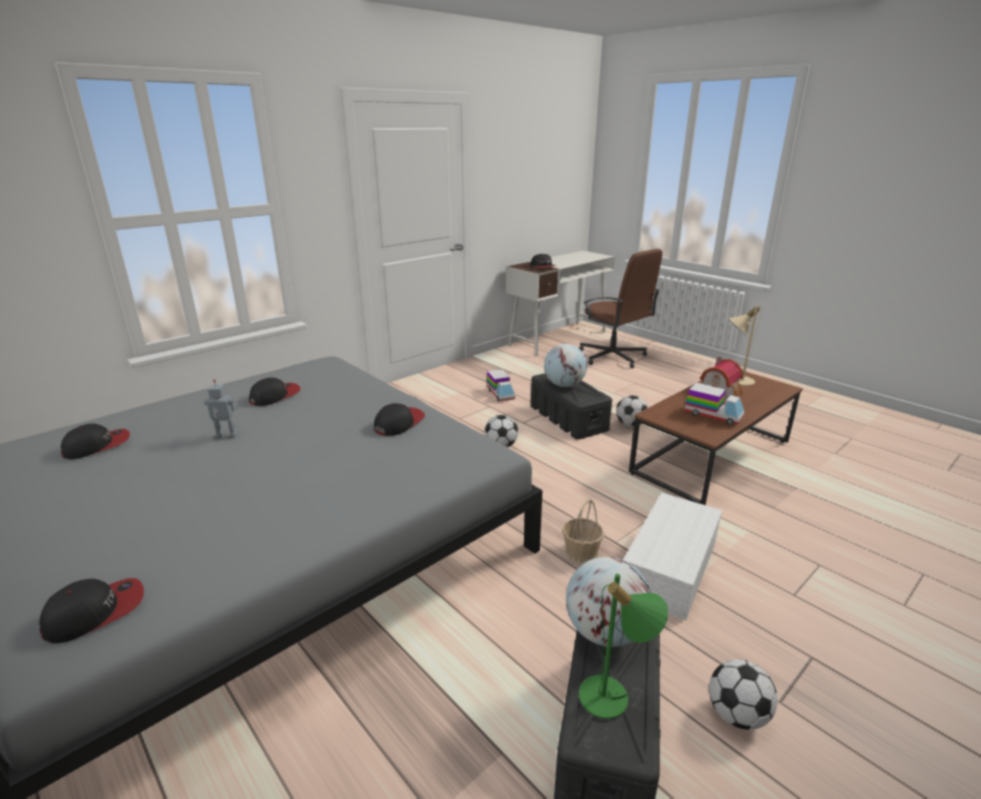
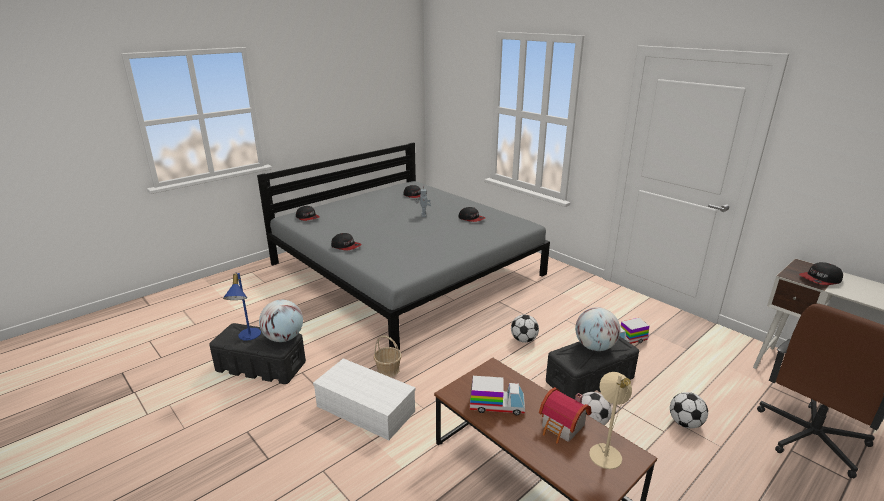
camera: 90 degrees right, 0 degrees up
cap [374,403,425,436] -> cap moved to [331,233,362,250]
green table lamp [579,574,668,719] -> blue table lamp [223,272,261,341]
toy truck [684,383,745,425] -> toy truck turned 120 degrees counterclockwise [470,376,525,415]
football [709,659,778,730] -> football moved to [670,392,708,429]

